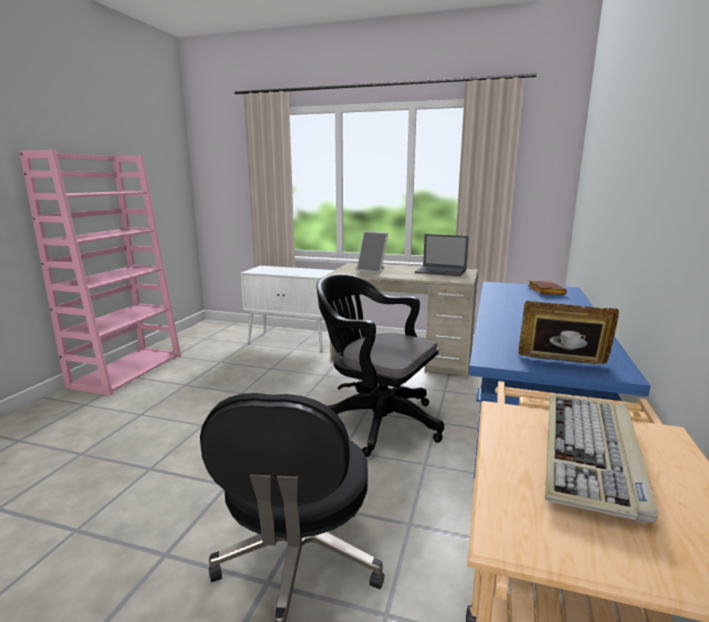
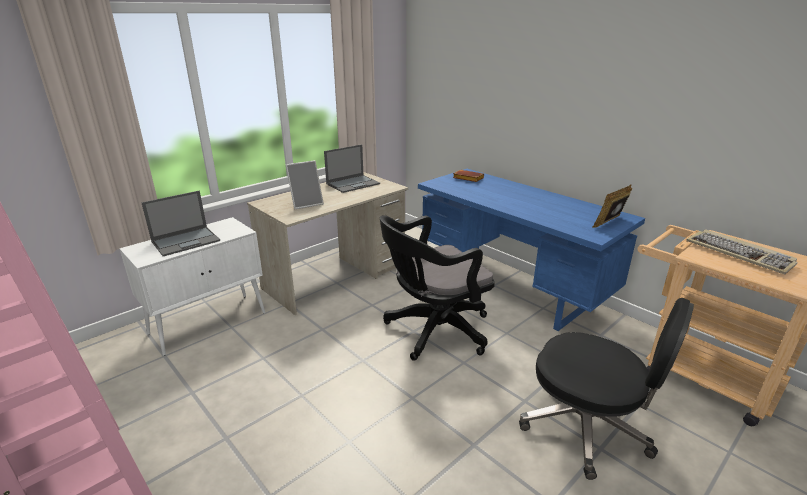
camera: 60 degrees left, 10 degrees up
none -> laptop [141,191,220,256]

